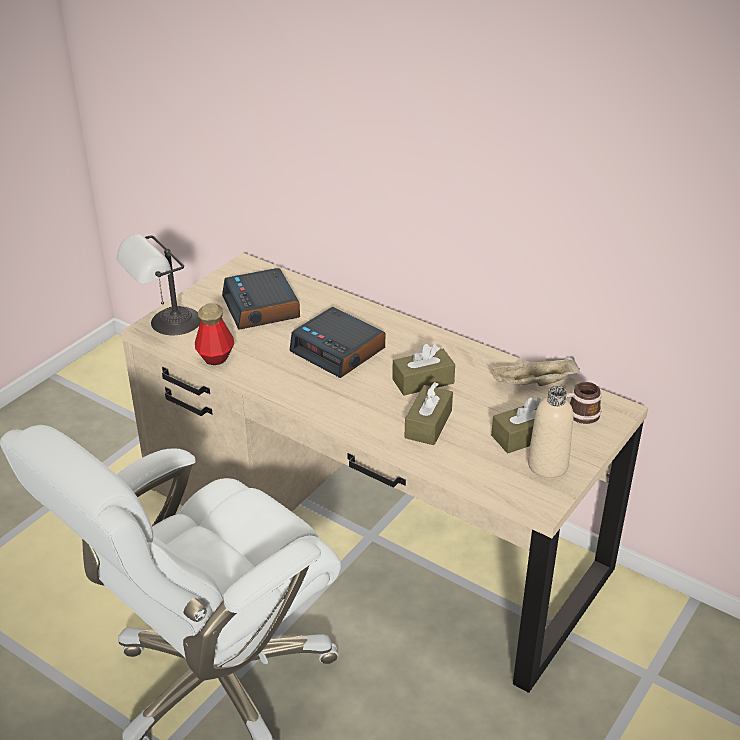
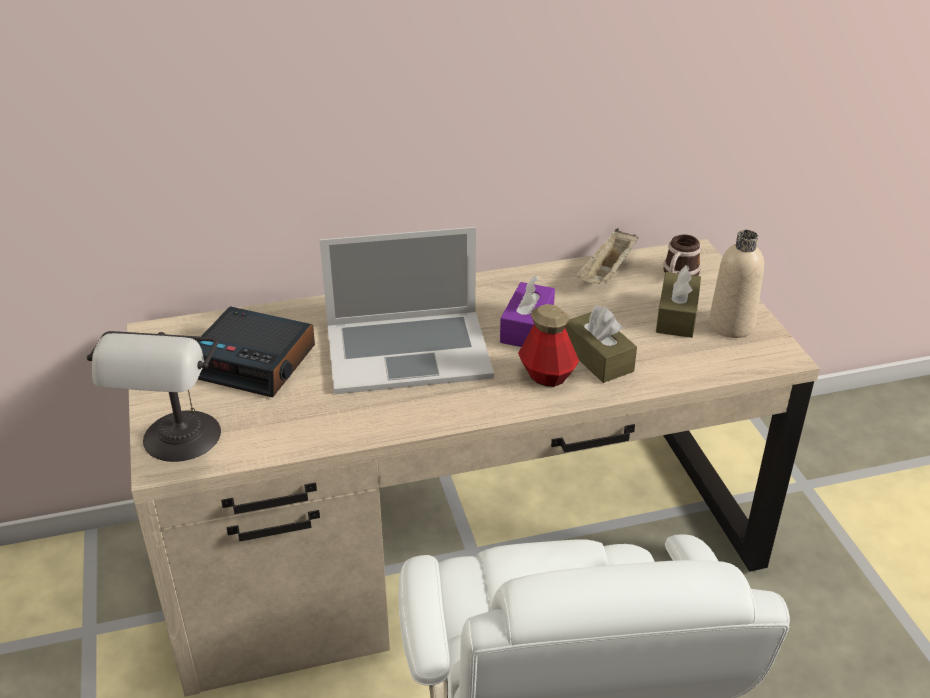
camera: 50 degrees left, 0 degrees up
bottle [195,303,234,365] -> bottle moved to [518,304,579,387]
alarm clock [289,307,385,378] -> laptop [319,227,494,394]
brown tissue box [392,344,455,395] -> purple tissue box [500,276,555,347]

